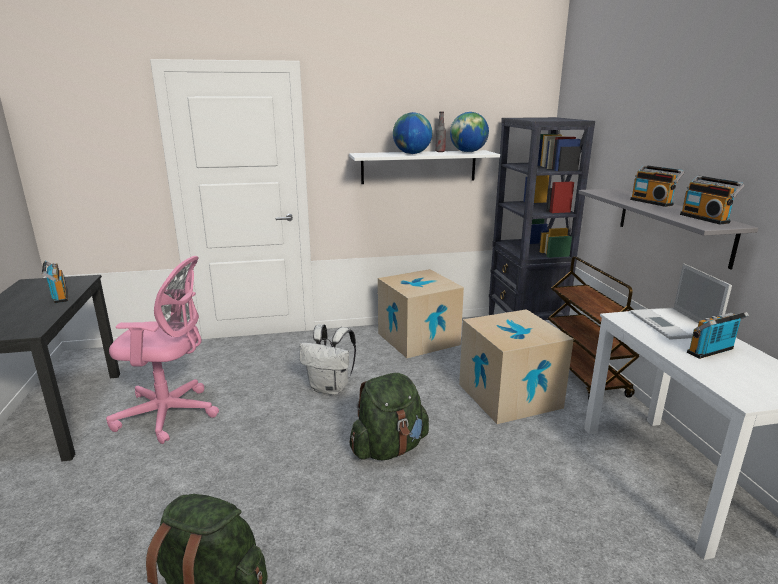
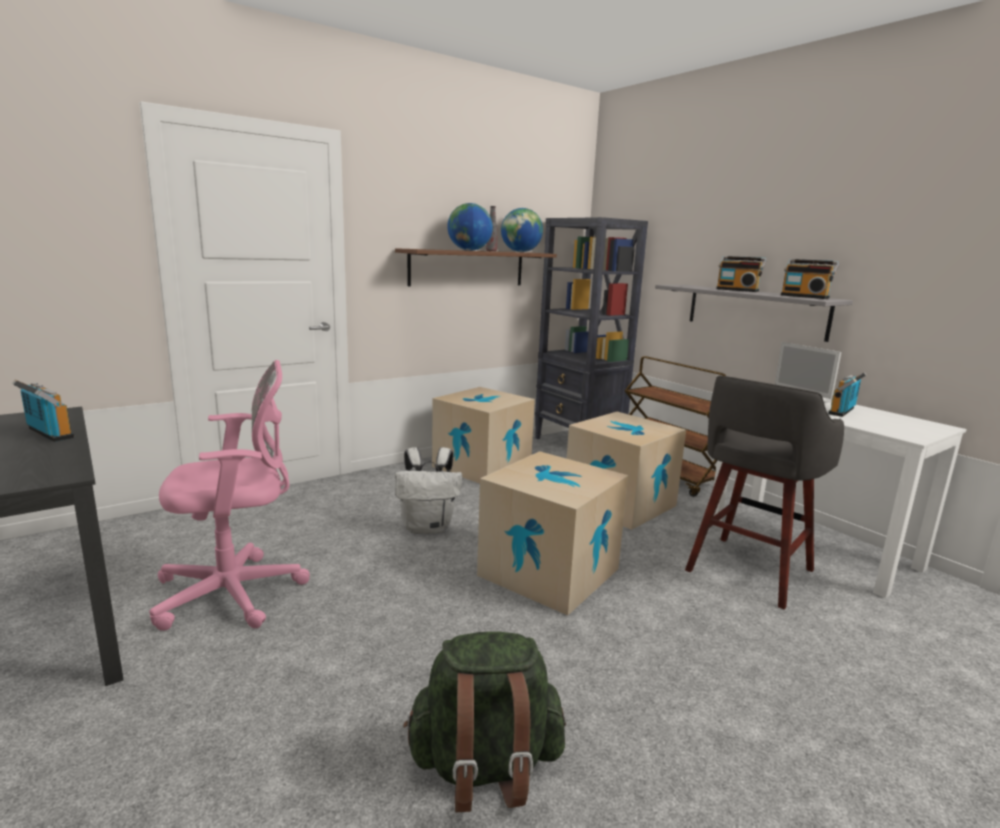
camera: 25 degrees left, 5 degrees down
white shelf [349,150,500,184] -> brown shelf [395,248,557,286]
green backpack [350,373,429,460] -> cardboard box [477,451,628,615]
none -> grey stool [685,376,844,609]

